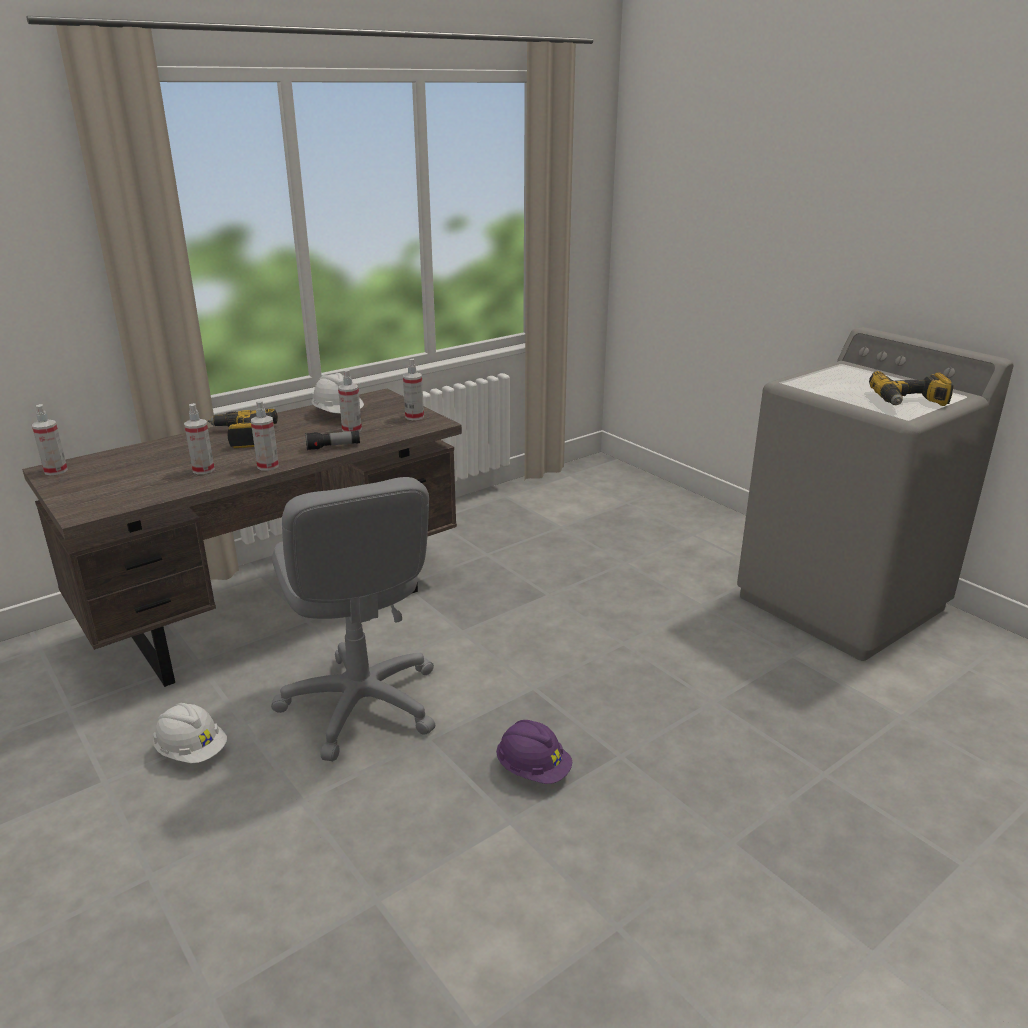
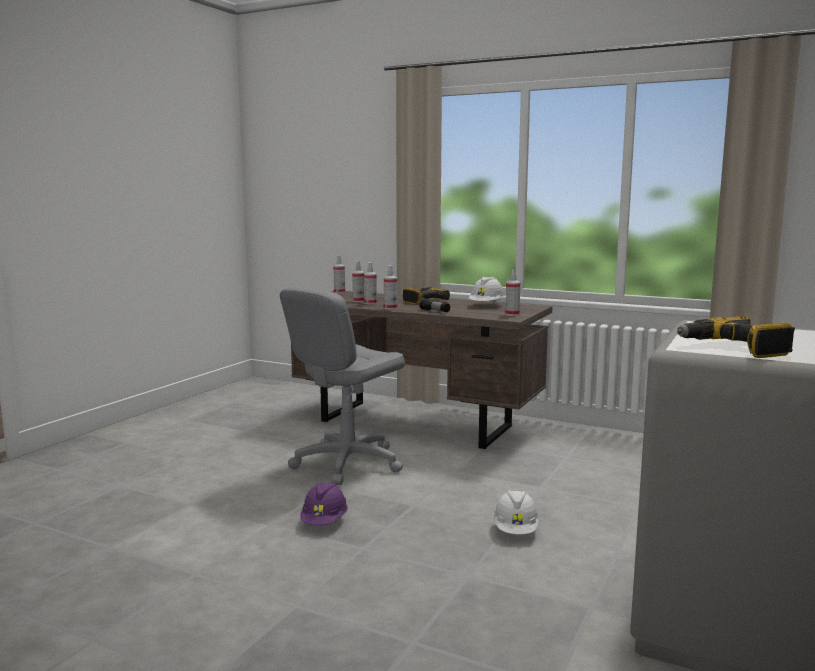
camera: 65 degrees right, 15 degrees down
white hard hat [153,703,227,763] -> white hard hat moved to [493,490,540,534]
spray bottle [338,369,362,432] -> spray bottle moved to [352,261,365,302]

